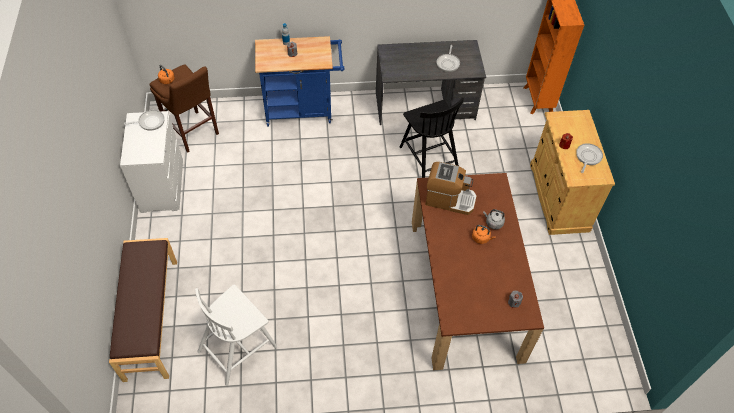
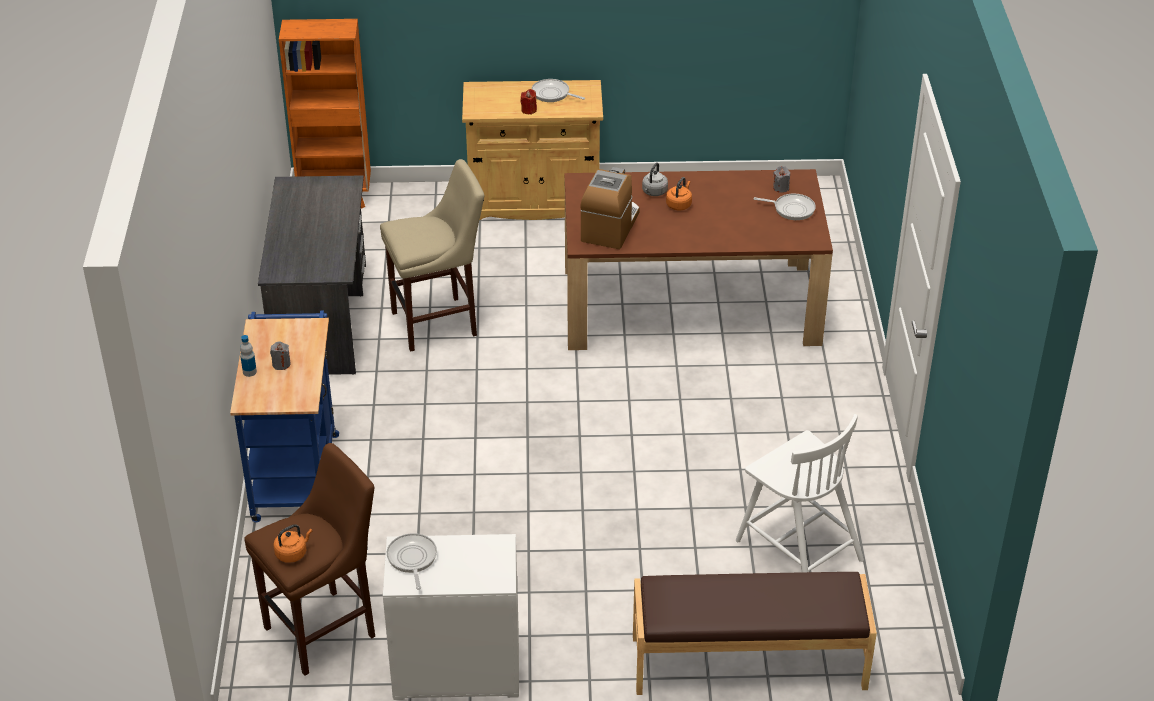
camera: 85 degrees left, 15 degrees down
black chair [400,98,464,178] -> beige stool [380,159,484,352]
frying pan [437,45,460,72] -> frying pan moved to [753,194,816,220]

